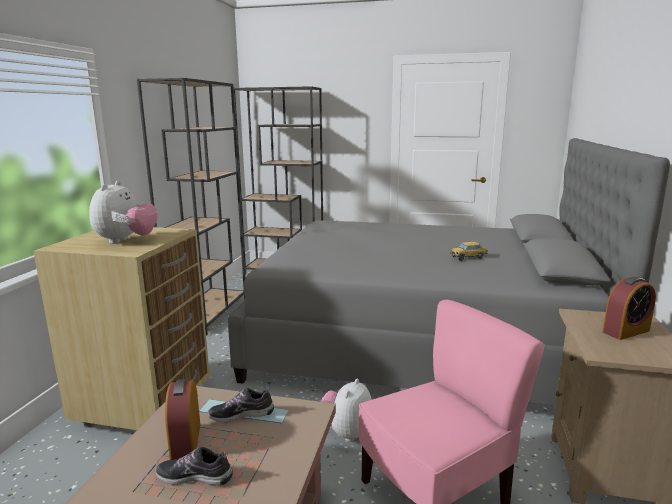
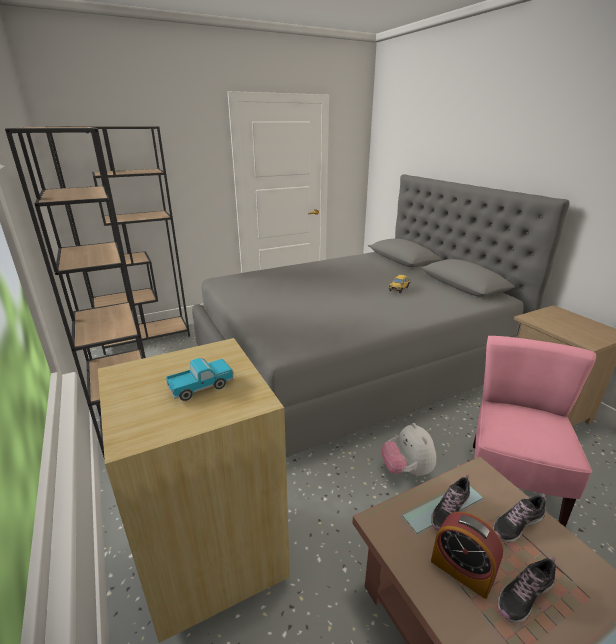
camera: 40 degrees left, 10 degrees up
plush toy [89,181,158,244] -> toy truck [166,358,234,401]
alarm clock [603,276,656,340] -> none
none -> shoe [492,494,546,543]

